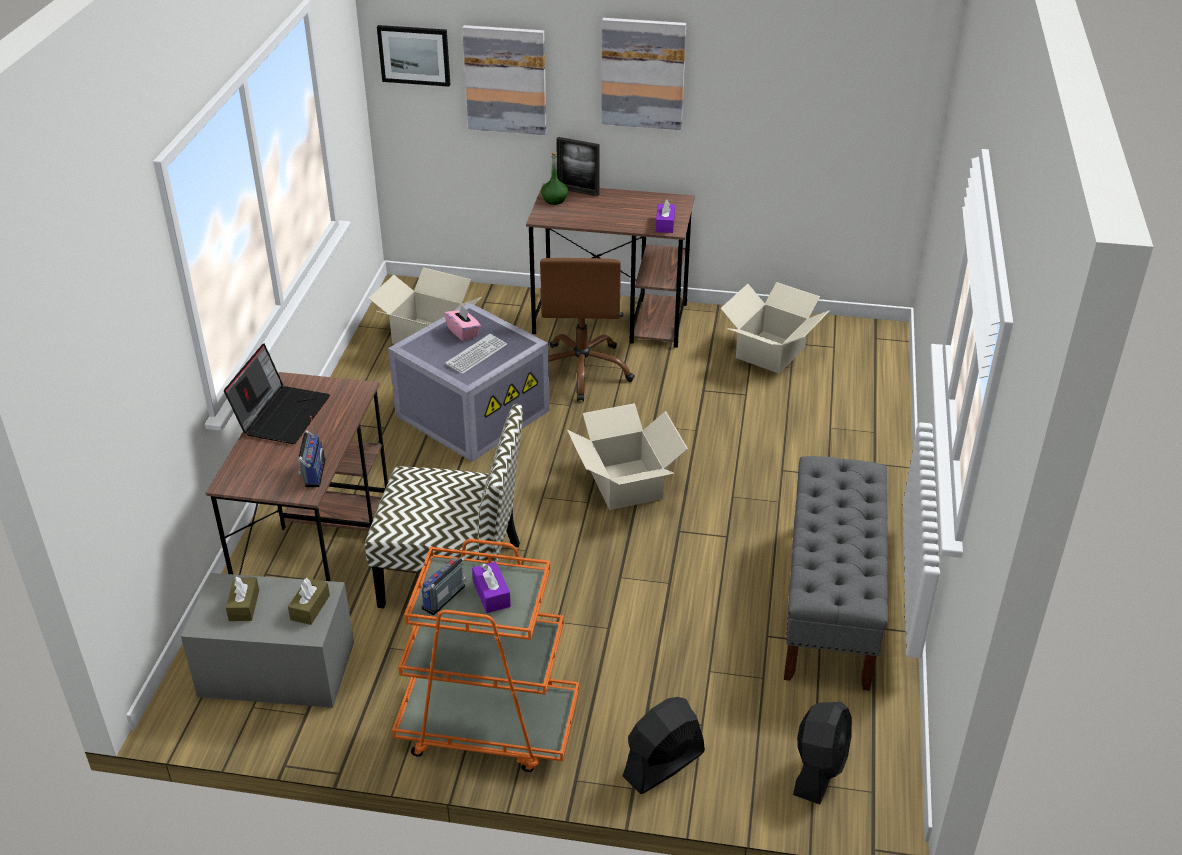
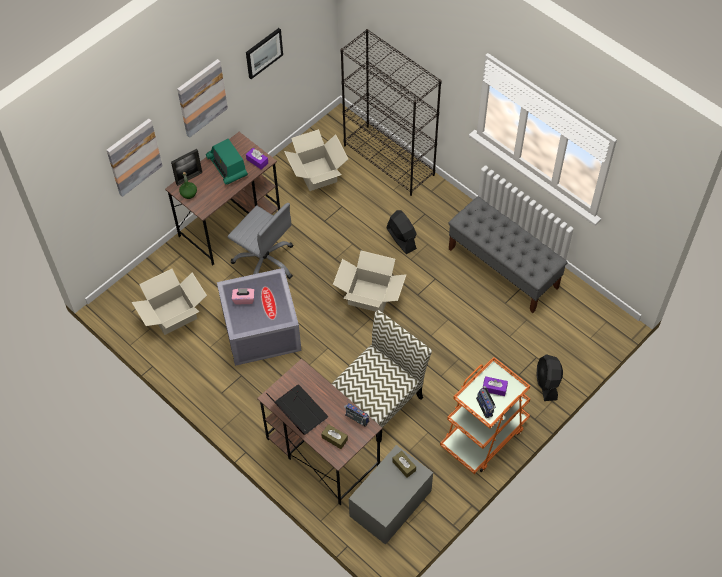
camera: 55 degrees left, 20 degrees up
brown tissue box [226,577,259,621] -> brown tissue box moved to [321,424,348,449]
picture [377,25,451,87] -> picture moved to [246,28,283,79]
keyboard [445,334,507,374] -> none
brown office chair [540,258,635,402] -> grey office chair [228,203,293,279]
black fan [793,702,852,804] -> black fan moved to [387,210,417,254]
none -> radio [206,139,248,185]
none -> black bookcase [340,29,442,196]

